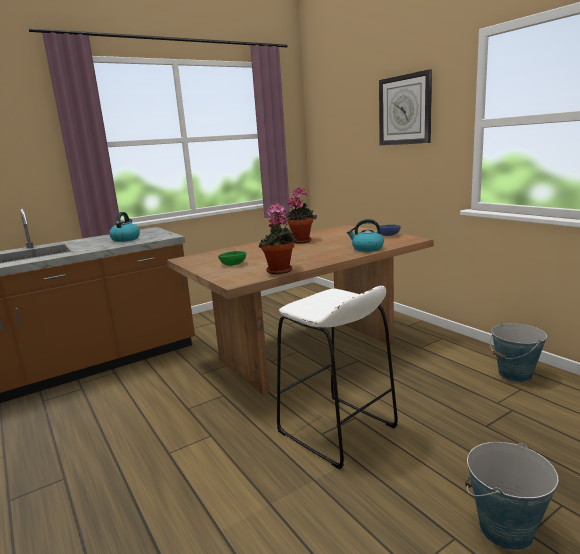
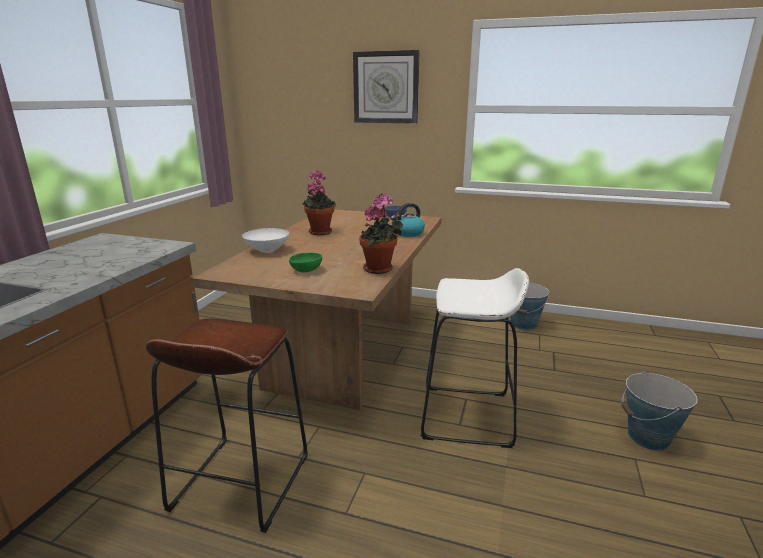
camera: 40 degrees left, 5 degrees up
kettle [109,212,140,242] -> none
none -> brown stool [146,319,308,533]
none -> white bowl [242,228,289,253]

